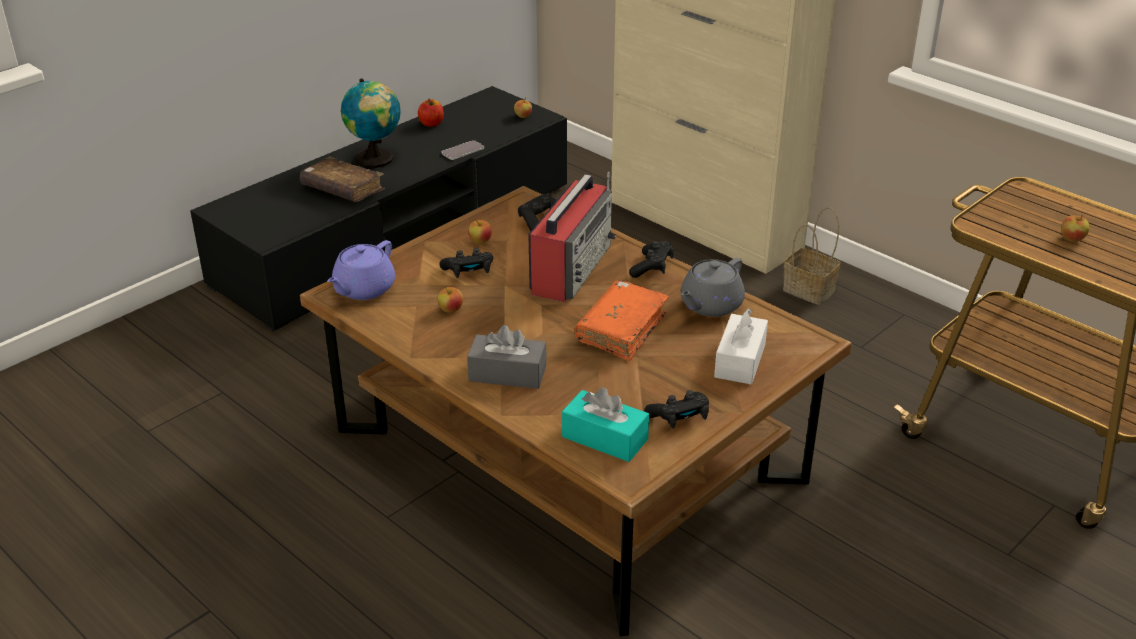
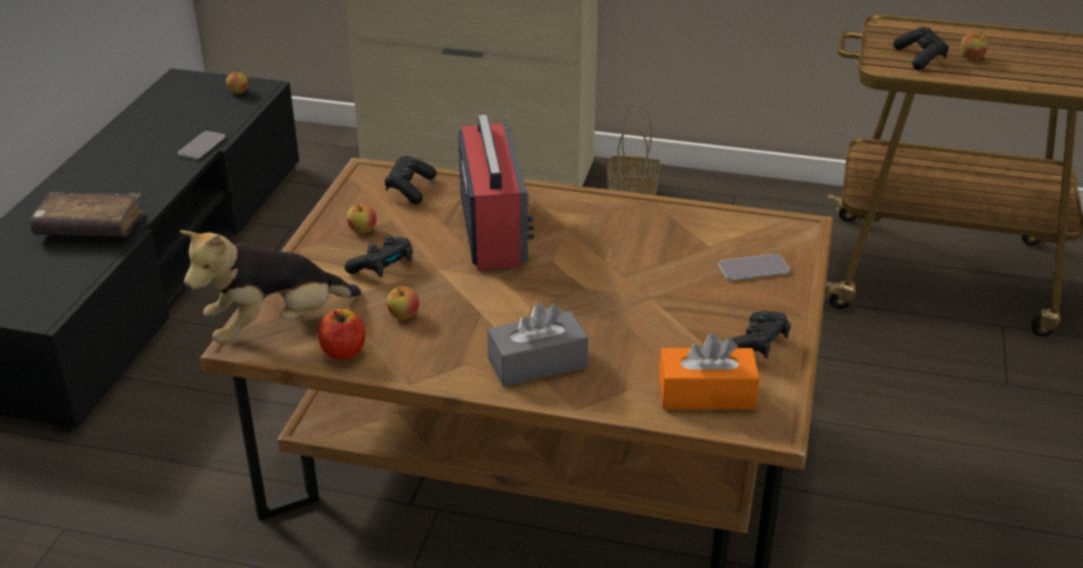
camera: 30 degrees left, 0 degrees up
purple teapot [327,240,395,300] -> plush toy [180,230,361,343]
globe [341,79,401,168] -> none
apple [418,99,444,127] -> apple moved to [318,309,365,360]
turquoise tissue box [562,388,649,462] -> orange tissue box [659,333,760,410]
orange book [575,280,669,361] -> none
black game controller [629,241,674,278] -> black game controller moved to [893,27,949,70]
grey teapot [681,258,745,317] -> none
white tissue box [714,308,768,384] -> phone [718,254,789,281]

